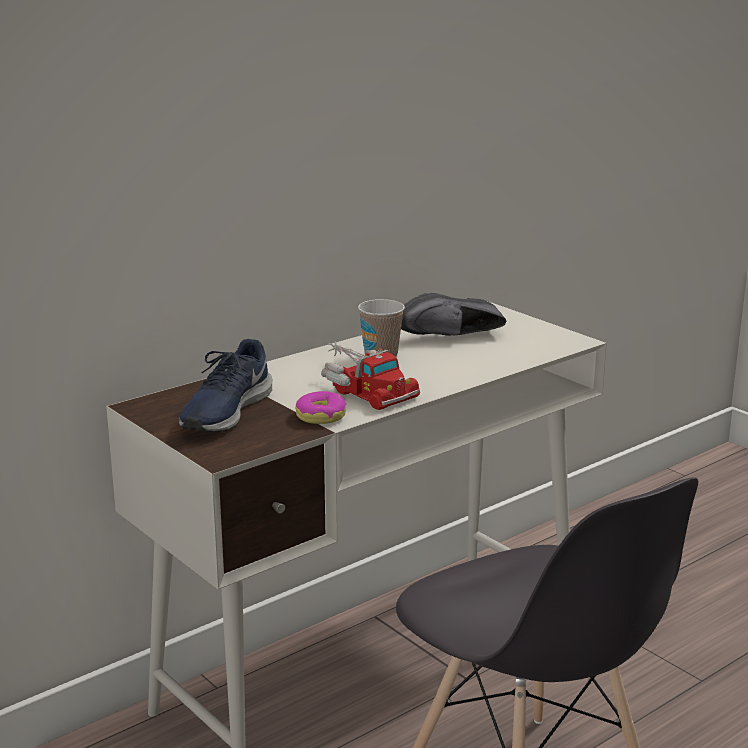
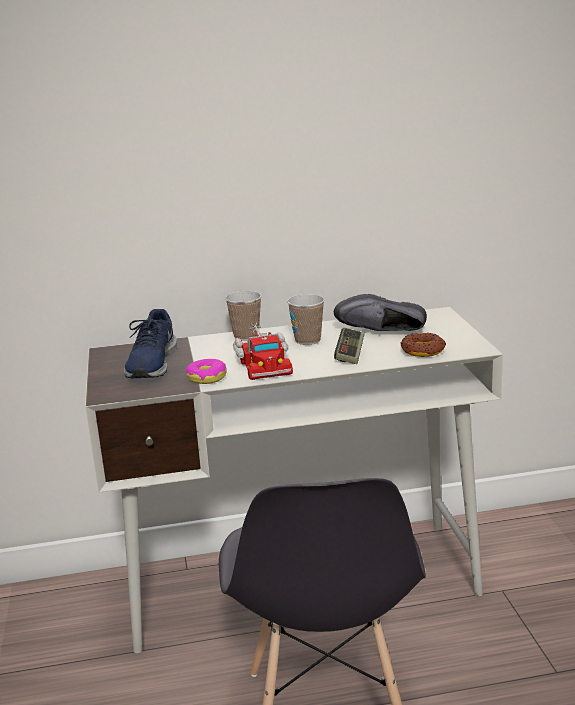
camera: 30 degrees right, 0 degrees up
blue shoe [179,339,273,432] -> blue shoe turned 45 degrees counterclockwise [124,309,177,379]
none -> cup [225,291,262,341]
none -> game controller [334,328,365,364]
none -> donut [401,333,446,357]

